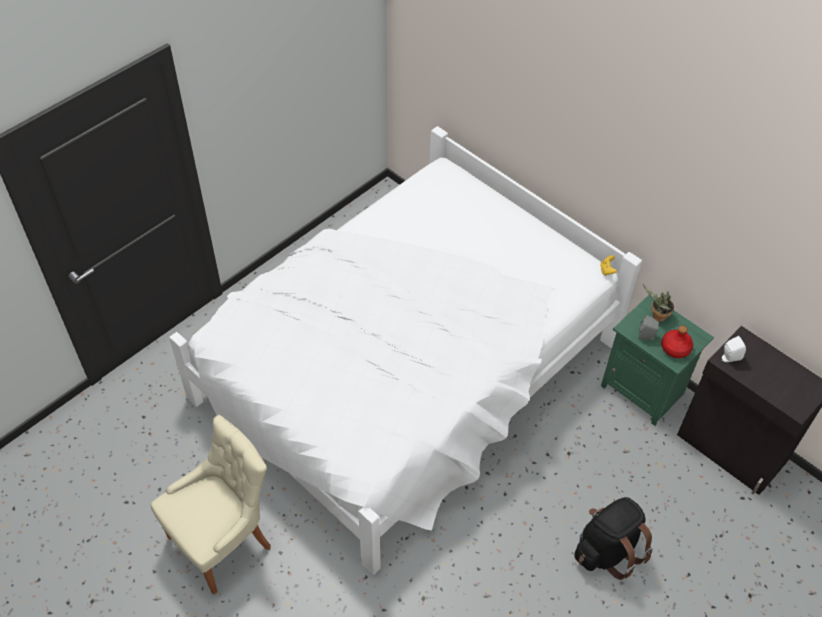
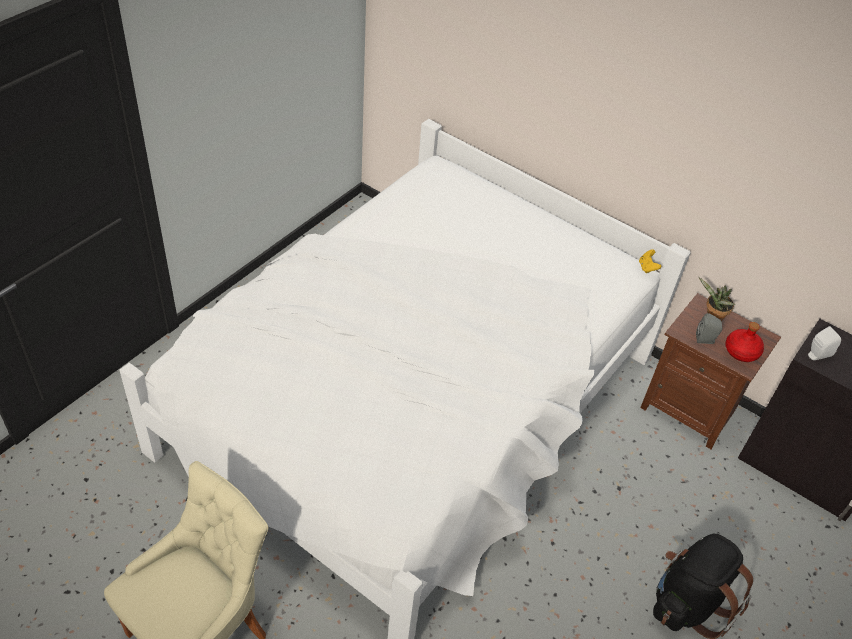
camera: 10 degrees left, 5 degrees down
green nightstand [601,295,714,426] -> brown nightstand [640,293,781,449]

